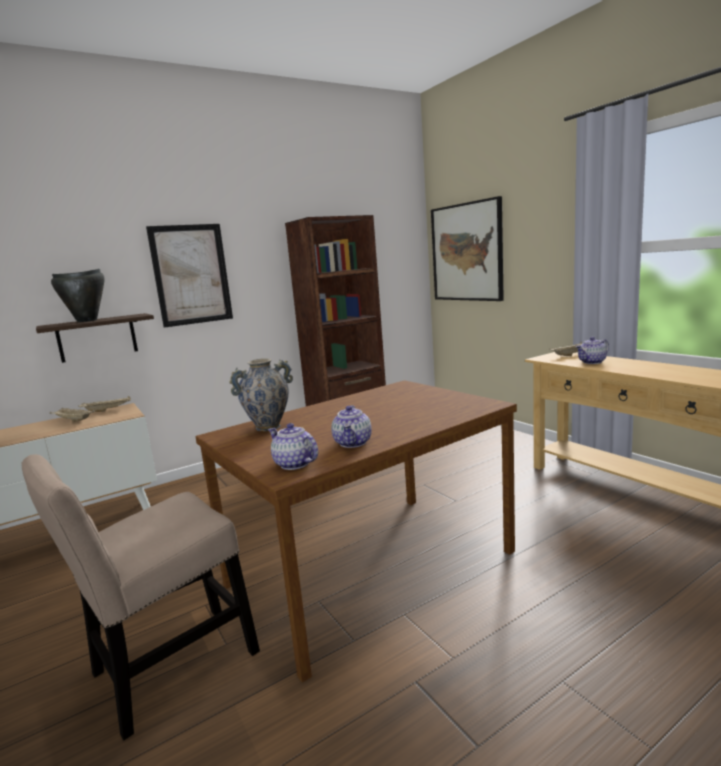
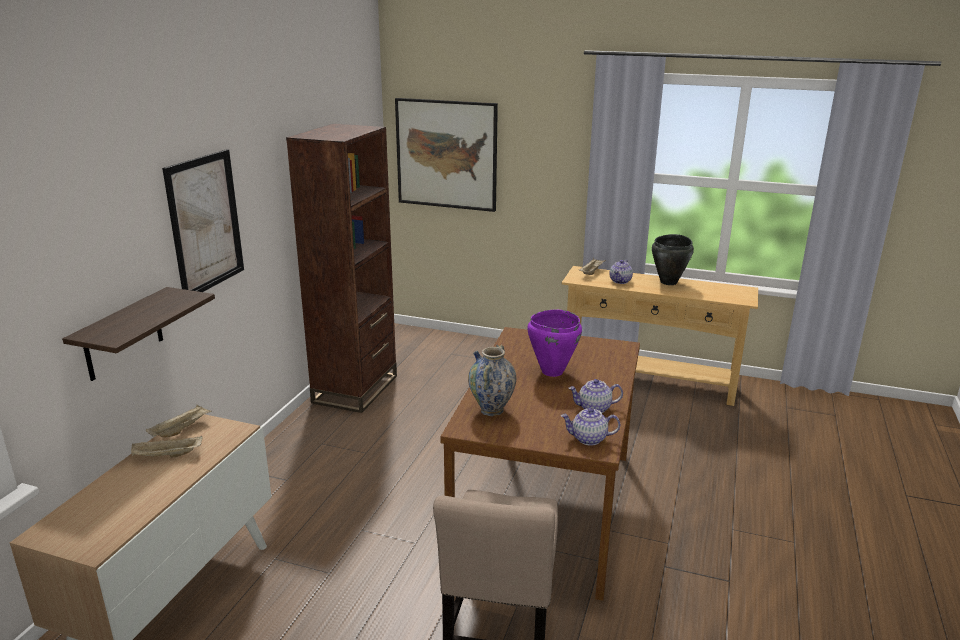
camera: 40 degrees left, 10 degrees up
black cooking pot [51,269,105,322] -> black cooking pot moved to [652,234,694,285]
teapot [331,405,372,448] -> teapot turned 120 degrees clockwise [568,379,623,413]
none -> purple cooking pot [527,310,582,377]

